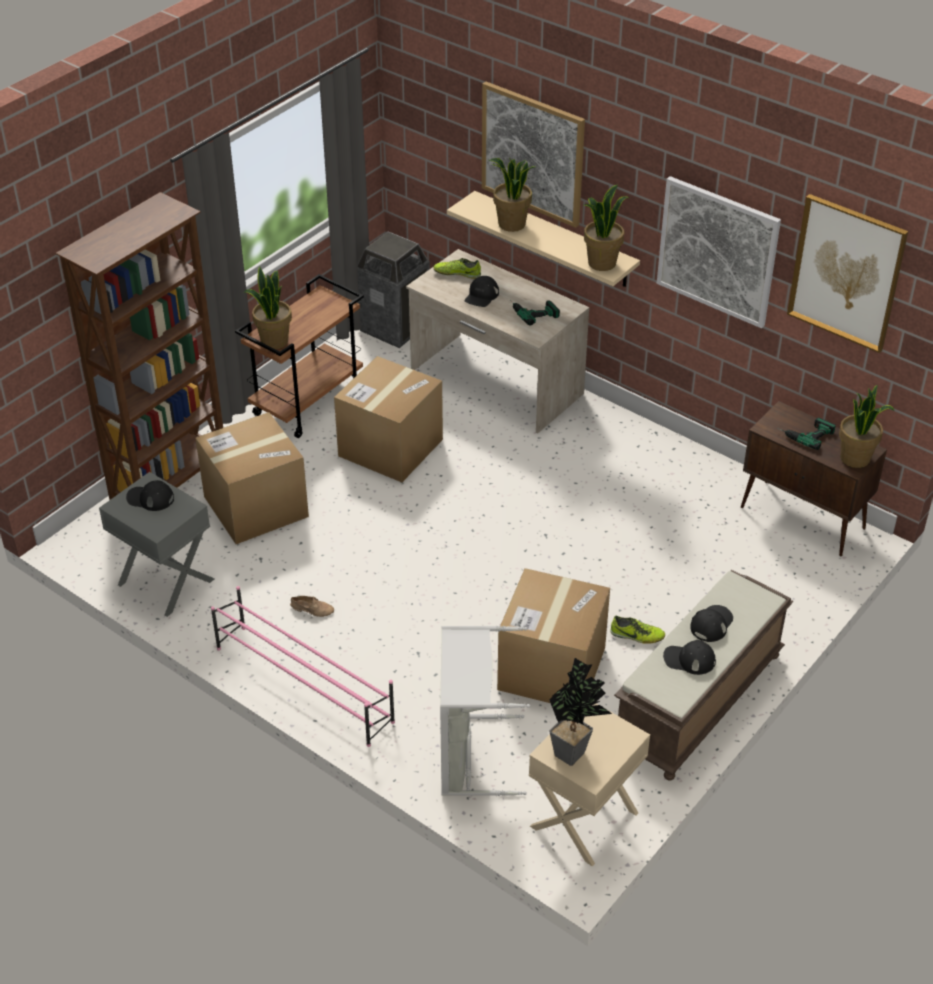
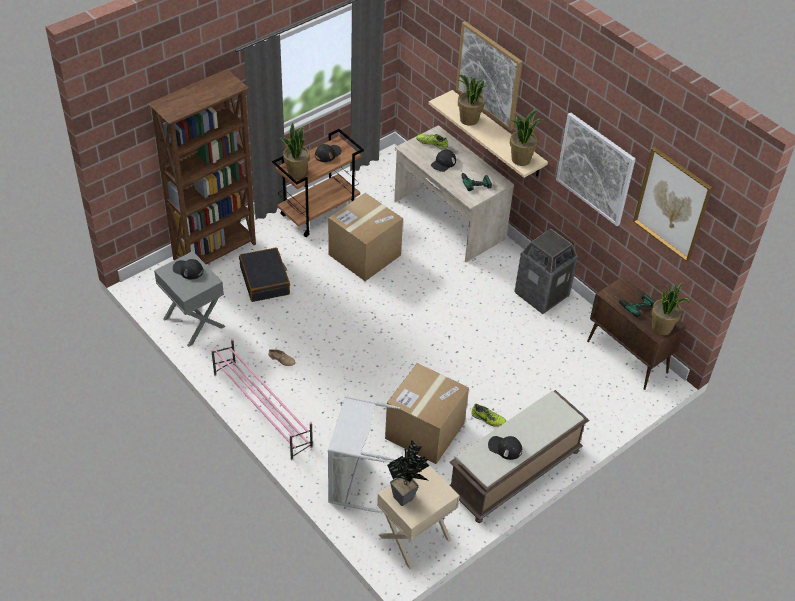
camera: 10 degrees right, 5 degrees up
cardboard box [195,412,309,544] -> black suitcase [239,247,290,302]
trash can [357,231,430,348] -> trash can moved to [514,229,578,314]
black cap [690,605,733,642] -> black cap moved to [315,144,342,162]

